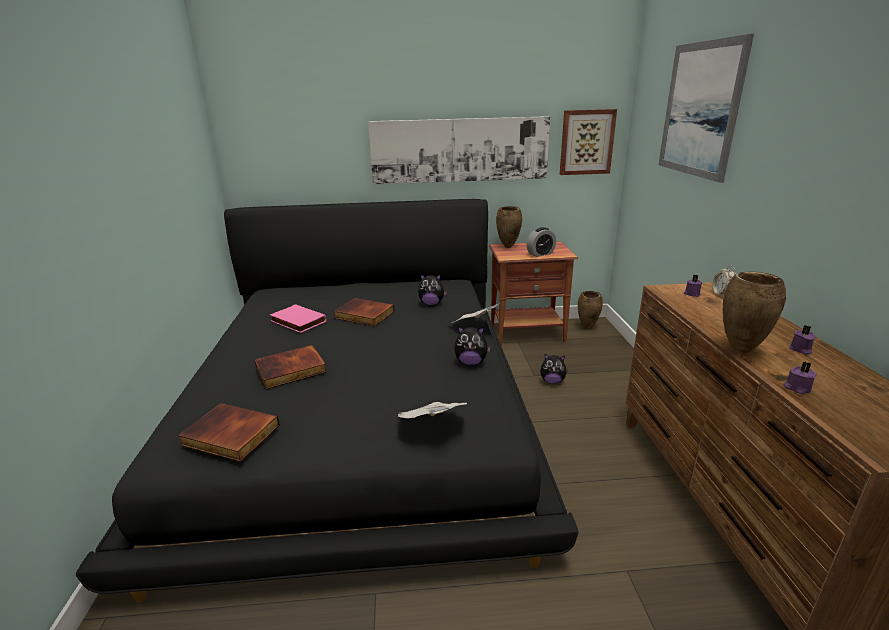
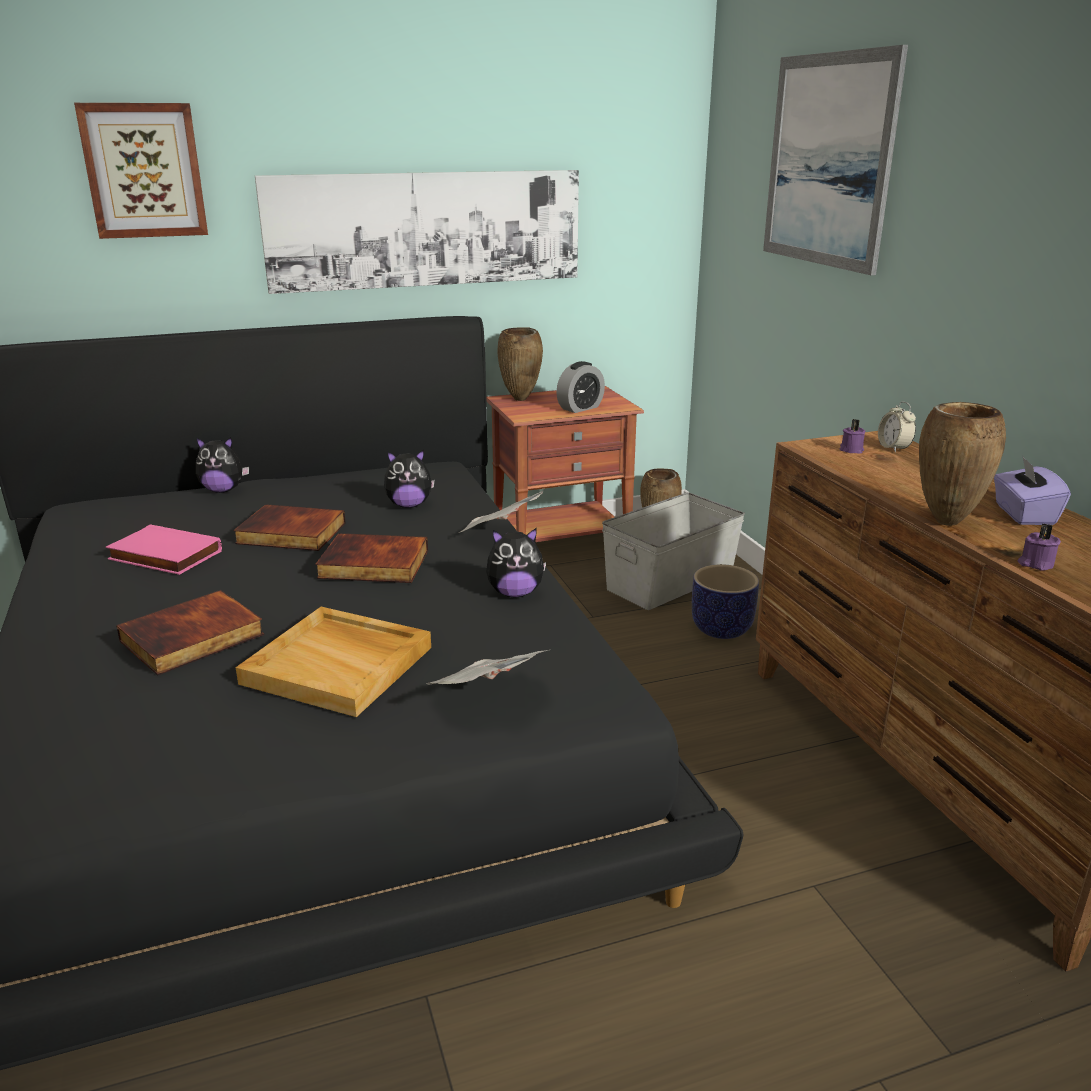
camera: 15 degrees left, 0 degrees up
book [178,403,280,462] -> book moved to [315,533,428,583]
plush toy [540,354,568,384] -> plush toy moved to [196,437,249,493]
picture [560,109,617,175] -> picture moved to [74,103,208,239]
purple candle [789,325,816,355] -> purple tissue box [994,455,1071,525]
none -> beige tray [236,607,431,717]
none -> grey storage box [602,493,745,610]
none -> planter [692,564,759,639]

